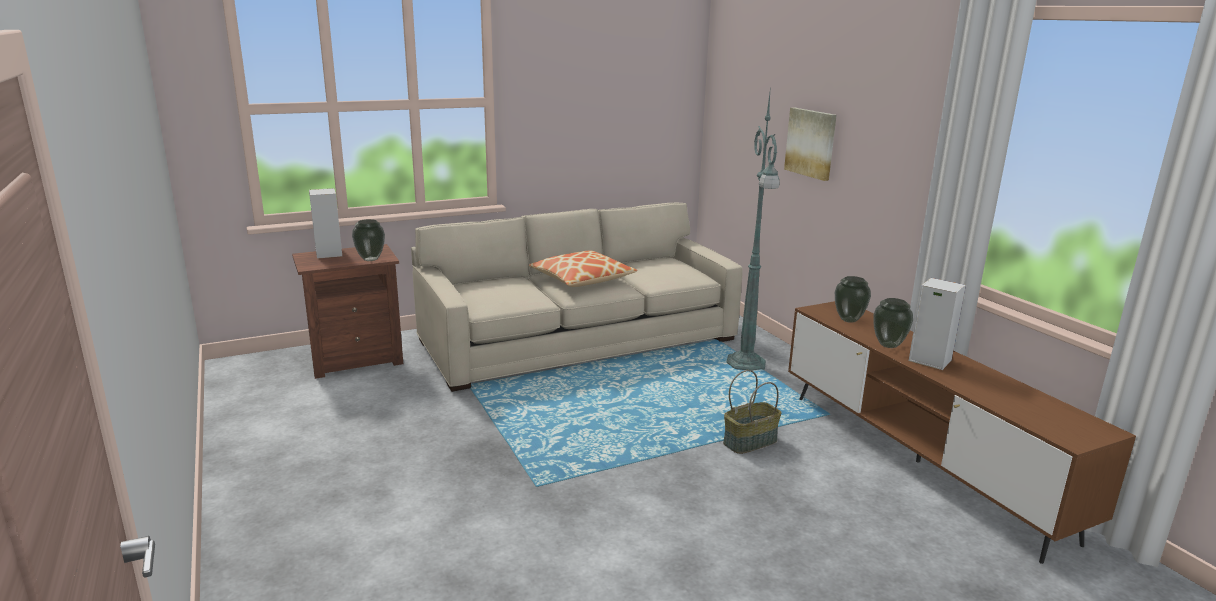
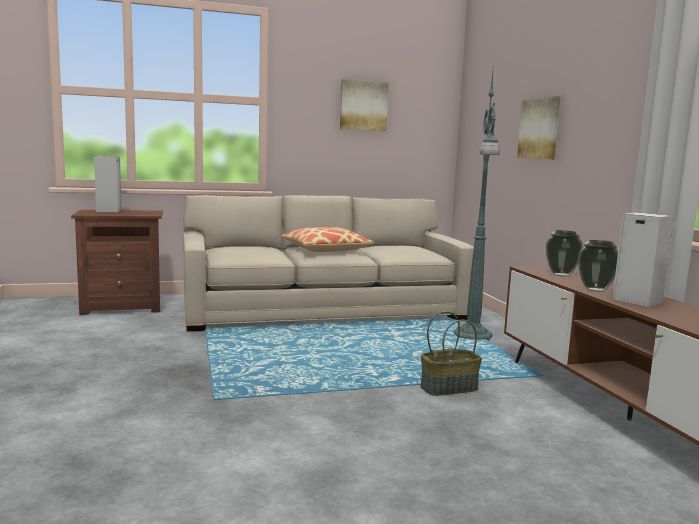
camera: 10 degrees right, 10 degrees down
vase [352,219,385,261] -> none
none -> picture [340,79,389,132]

